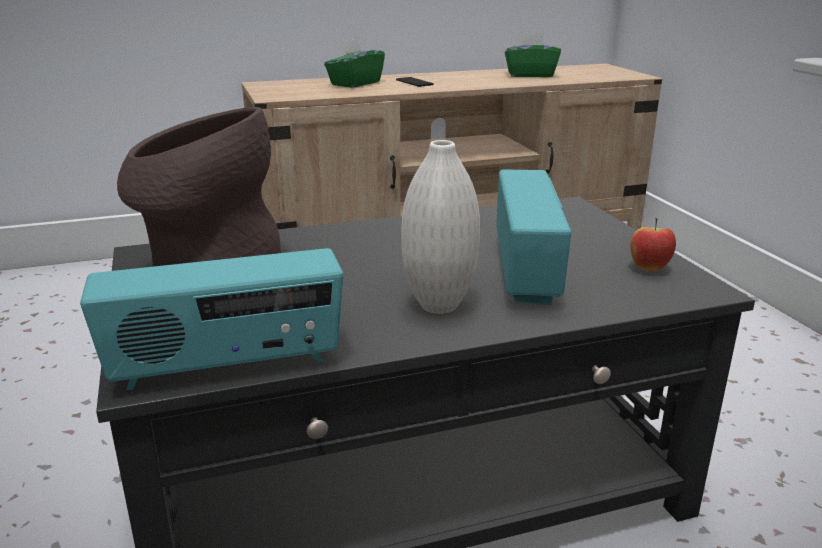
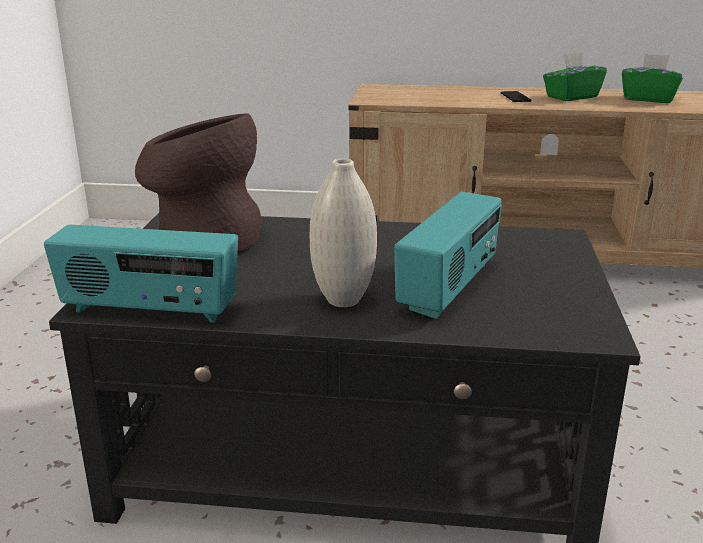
camera: 25 degrees right, 0 degrees up
green tissue box [324,37,385,88] -> green tissue box moved to [543,52,607,101]
apple [630,218,676,272] -> none

